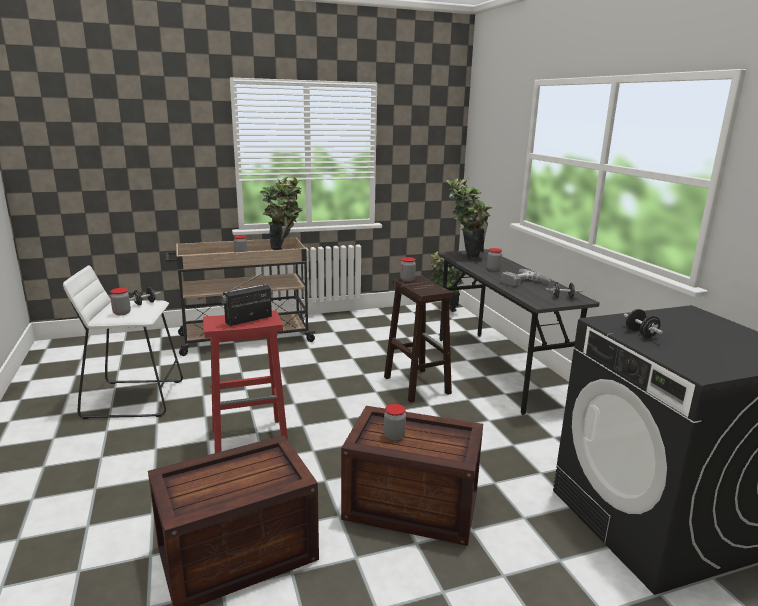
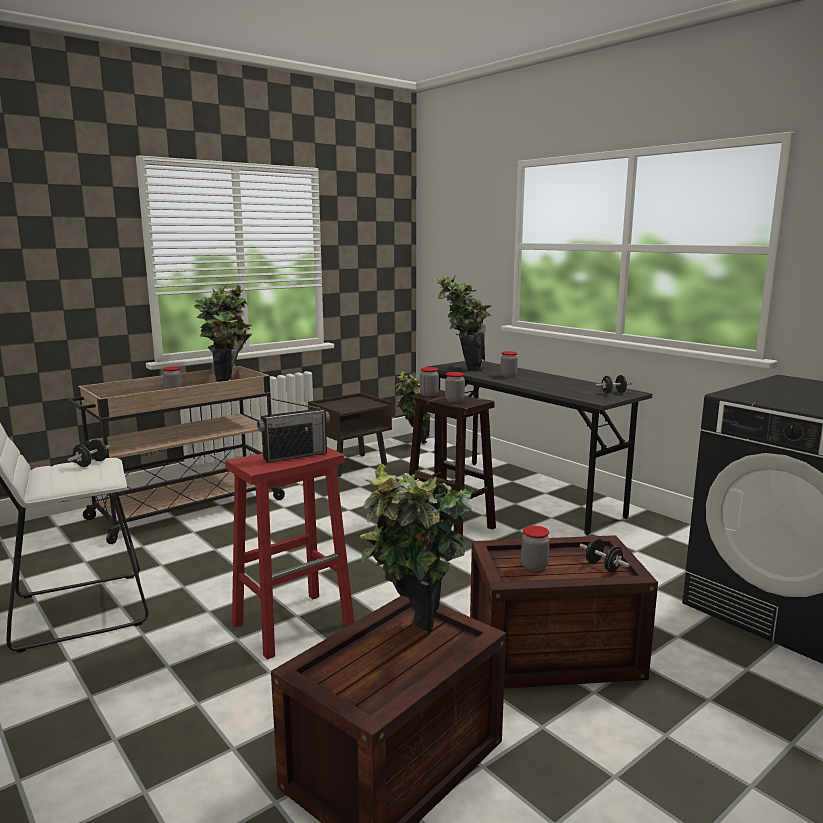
camera: 20 degrees left, 5 degrees down
jar [110,288,131,315] -> jar moved to [445,372,465,403]
radio [220,273,273,326] -> radio turned 150 degrees counterclockwise [257,397,330,462]
power drill [501,269,550,286] -> none
black dumbbell [624,309,663,338] -> black dumbbell moved to [580,538,630,572]
none -> brown nightstand [308,393,392,477]
none -> potted plant [360,464,473,633]

